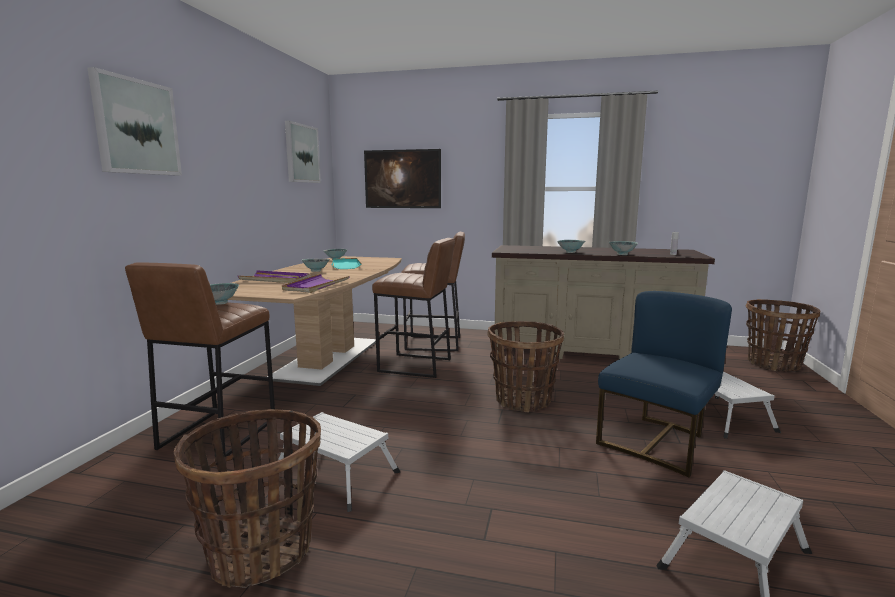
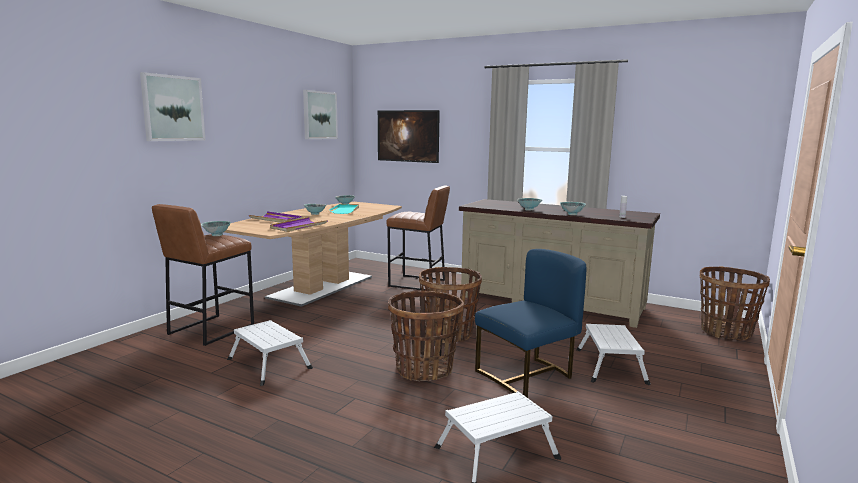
camera: 15 degrees right, 0 degrees up
basket [174,409,321,588] -> basket moved to [388,291,464,381]
brown stool [372,238,455,378] -> none

